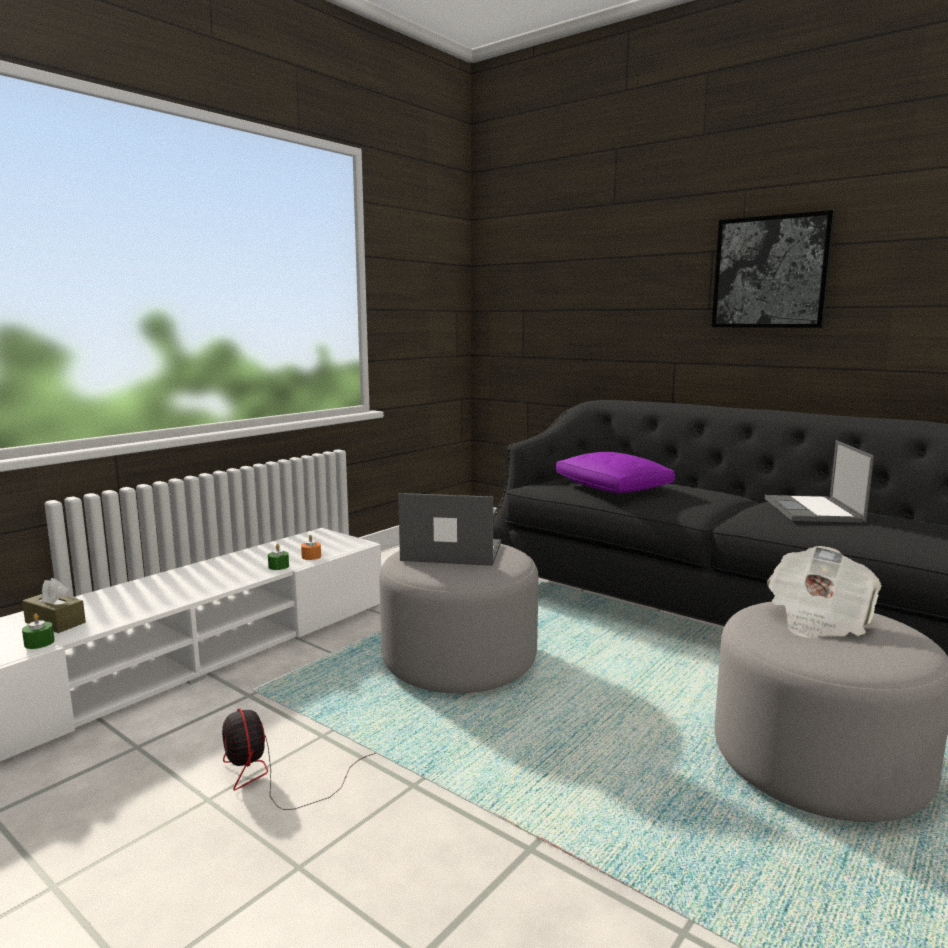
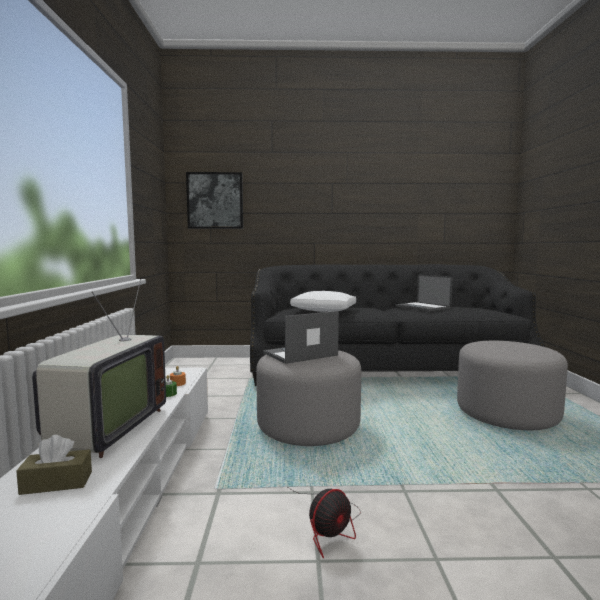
camera: 40 degrees left, 5 degrees down
green candle [22,614,55,649] -> none
fan [222,708,376,810] -> fan turned 60 degrees counterclockwise [288,487,361,559]
purple pillow [556,452,675,493] -> white pillow [290,291,356,312]
picture [712,210,835,328] -> picture moved to [186,172,243,229]
newspaper [767,546,881,638] -> none
none -> television [32,279,166,458]

